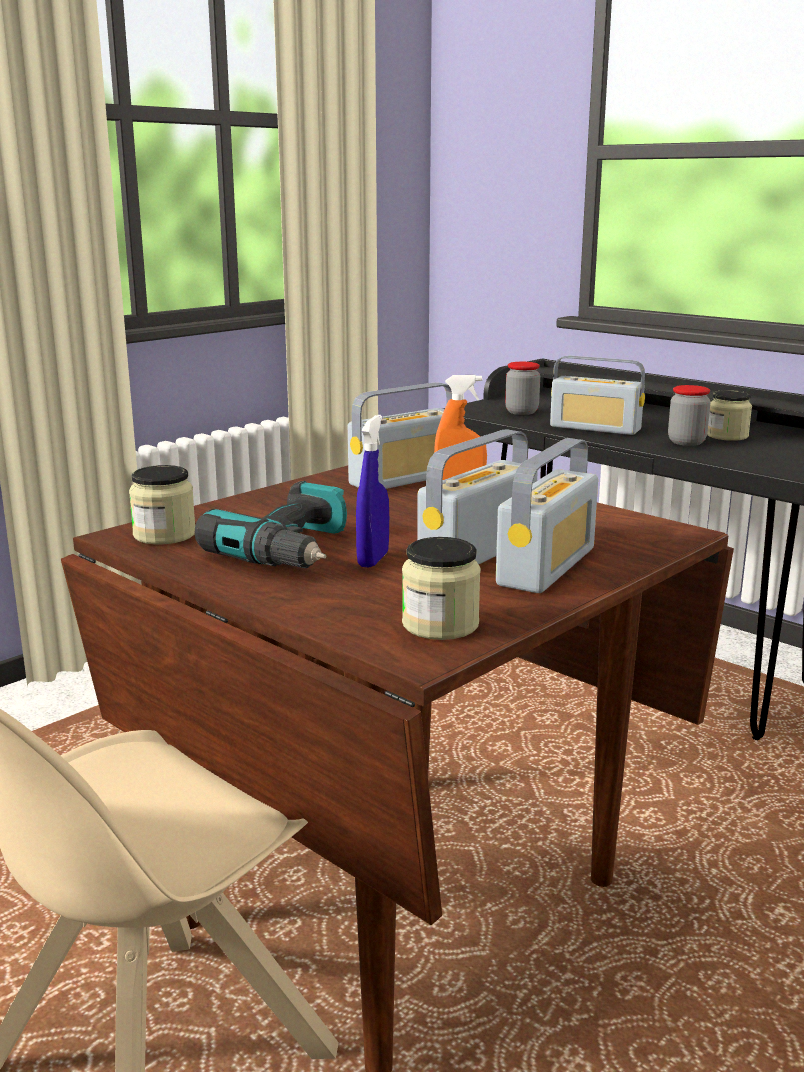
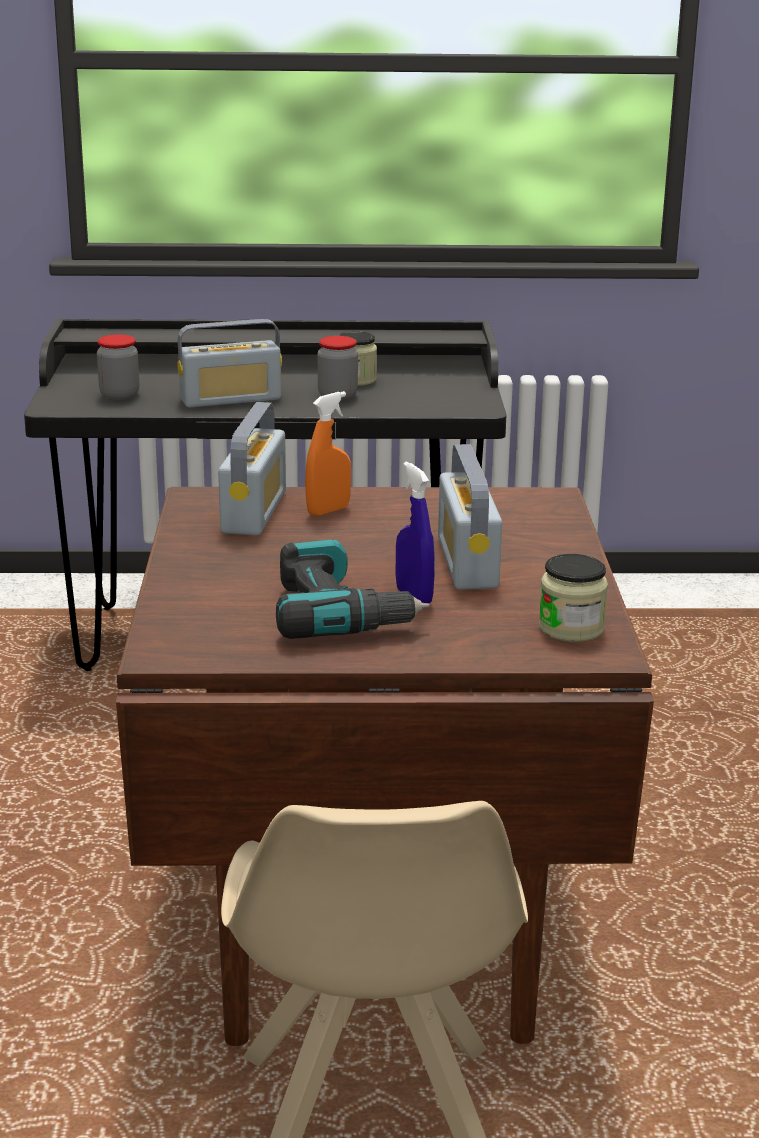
camera: 45 degrees left, 5 degrees up
jar [129,465,195,545] -> none
radio [496,438,598,593] -> none

